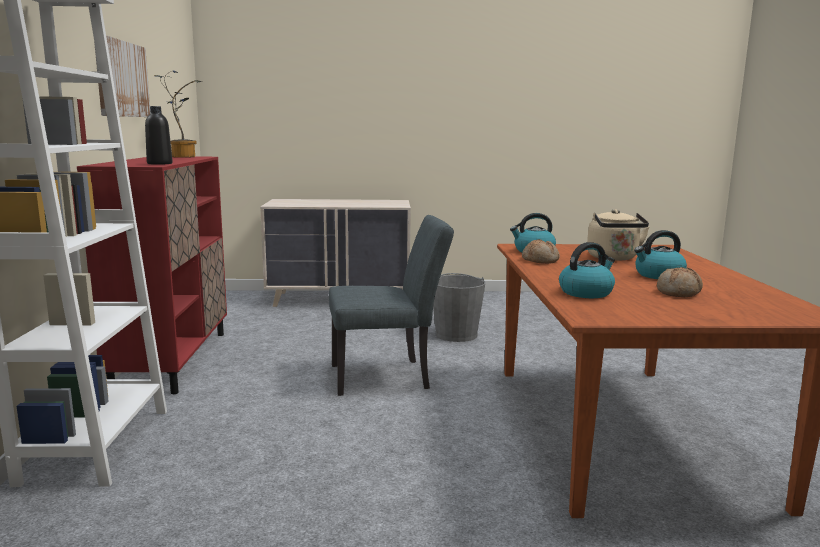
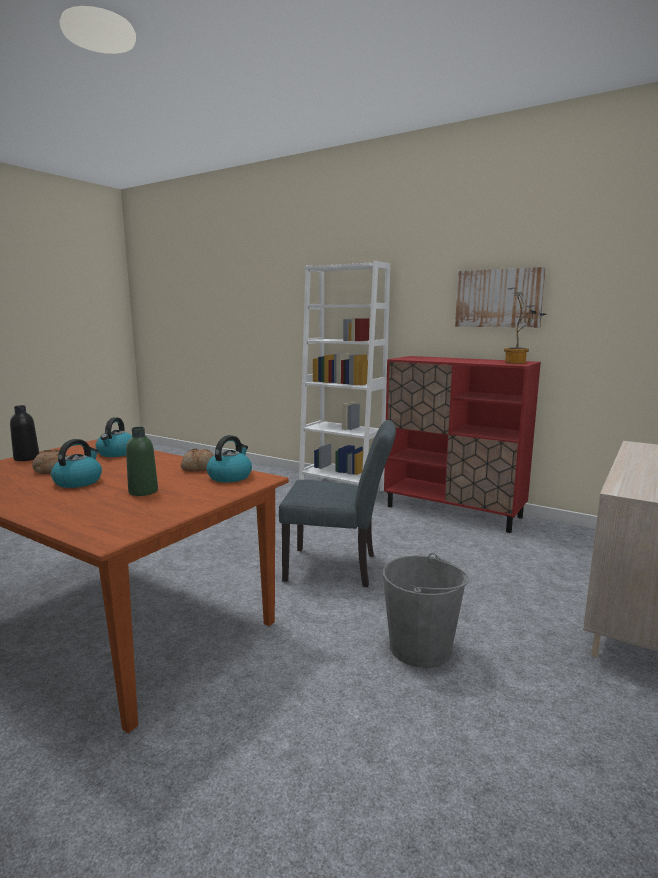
camera: 125 degrees right, 0 degrees up
black bottle [145,106,173,165] -> black bottle moved to [10,405,39,461]
grey chair [329,215,454,396] -> grey chair turned 105 degrees counterclockwise [279,420,396,587]
beige kettle [587,209,649,261] -> green bottle [126,427,158,496]

